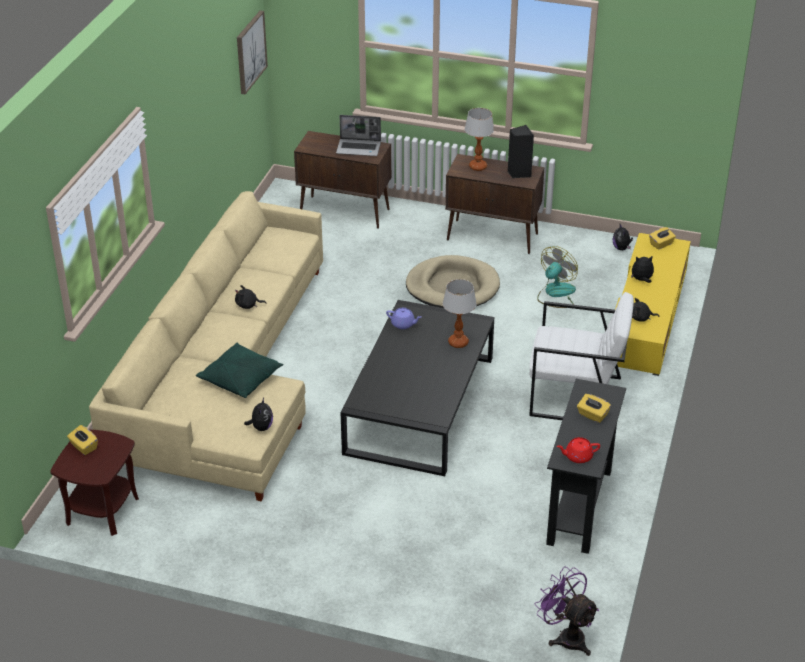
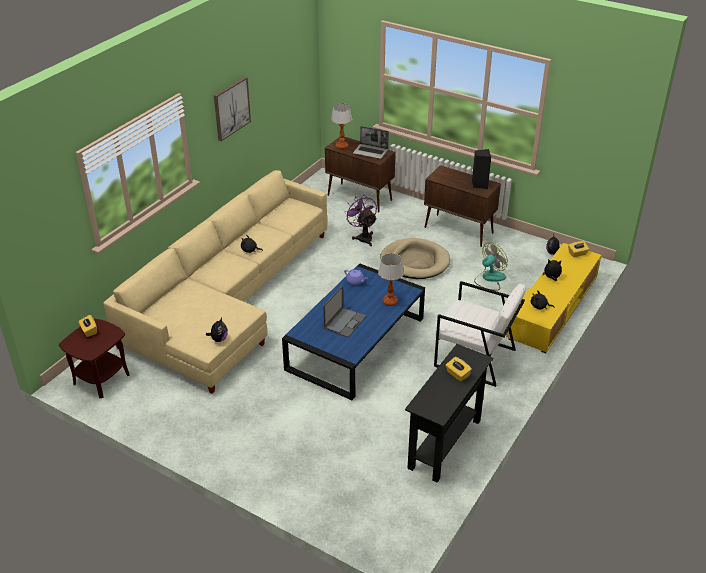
camera: 15 degrees right, 0 degrees up
green pillow [196,343,284,398] -> none
picture [237,10,268,94] -> picture moved to [214,77,251,141]
black coffee table [340,300,494,476] -> blue coffee table [282,263,425,400]
table lamp [465,108,494,171] -> table lamp moved to [331,103,352,149]
purple fan [535,566,599,656] -> purple fan moved to [344,195,377,246]
red teapot [557,437,600,463] -> none
none -> laptop [323,285,366,338]

